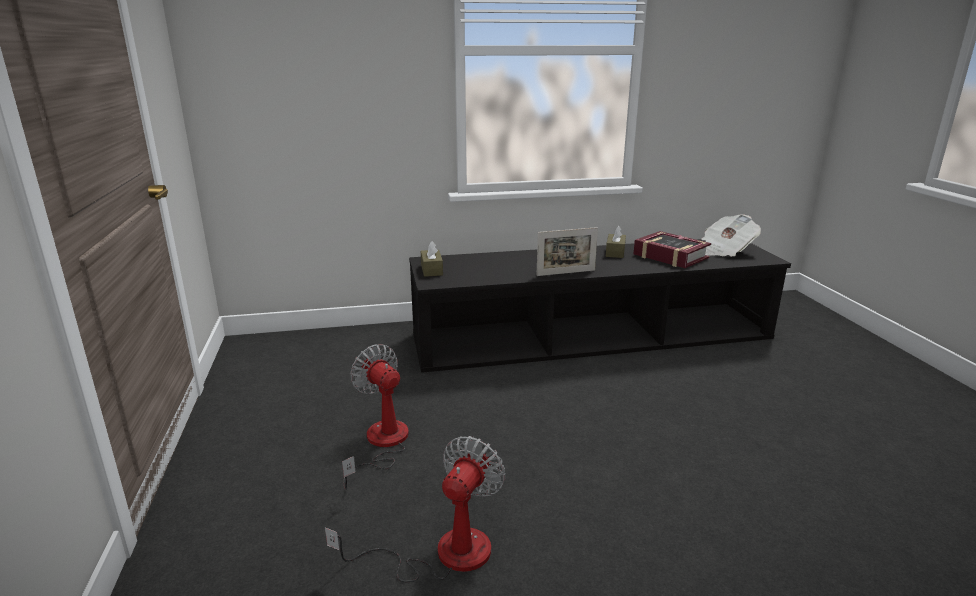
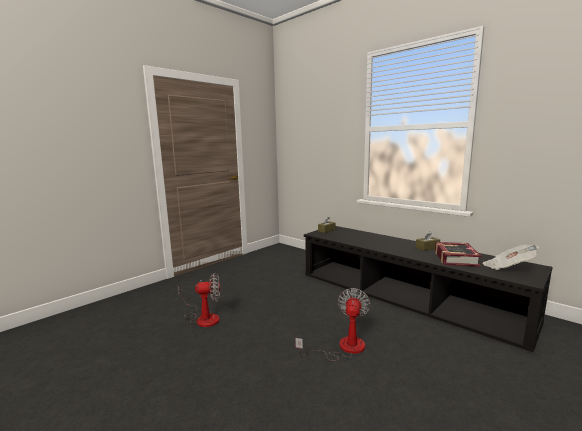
camera: 55 degrees right, 10 degrees down
fan [342,344,409,490] -> fan moved to [295,288,370,361]
picture frame [536,227,598,276] -> none

